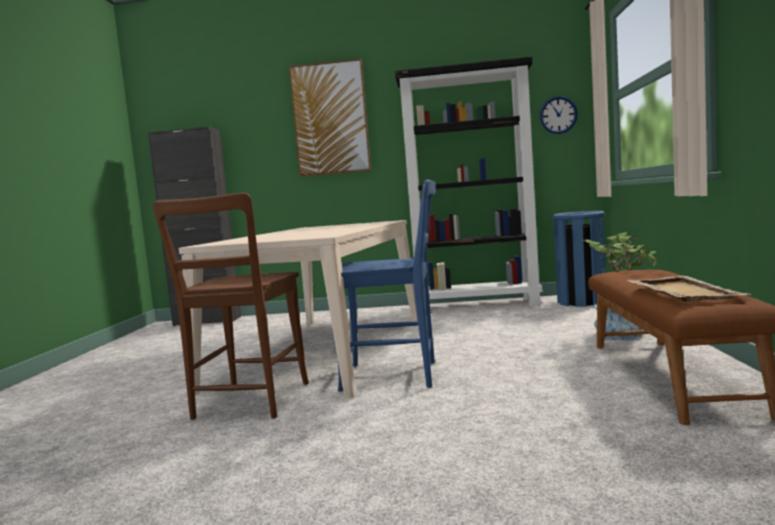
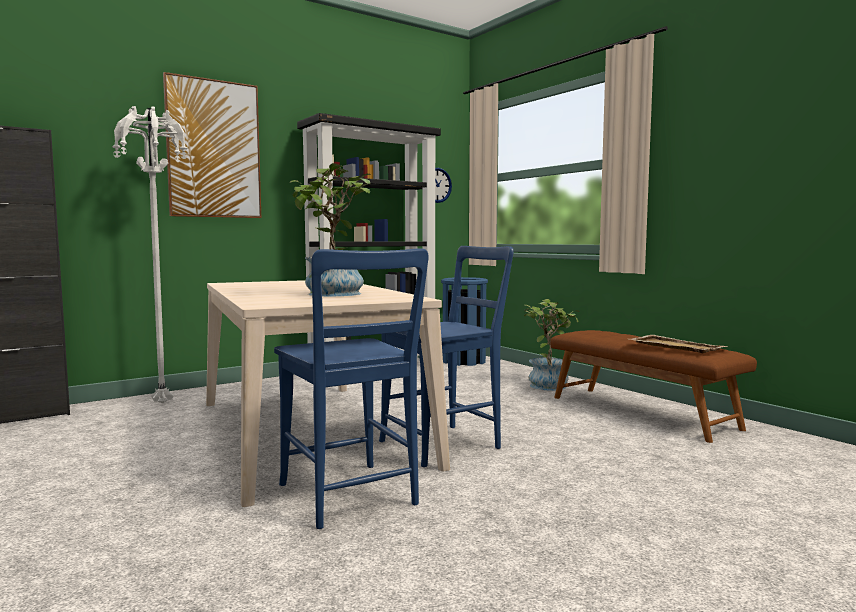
camera: 40 degrees left, 0 degrees up
brown chair [153,192,309,420] -> blue chair [274,248,429,529]
none -> white floor lamp [112,106,188,403]
none -> potted plant [289,163,371,296]

